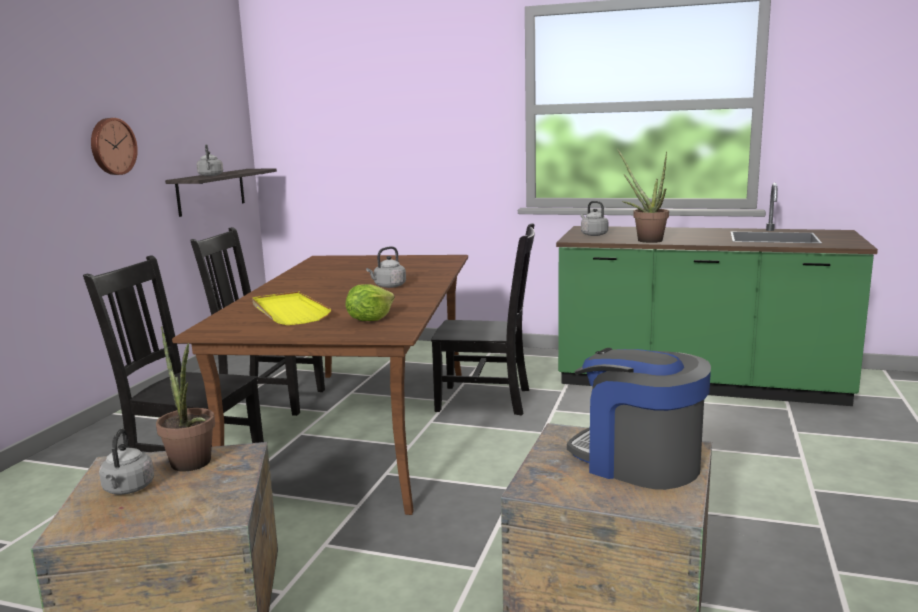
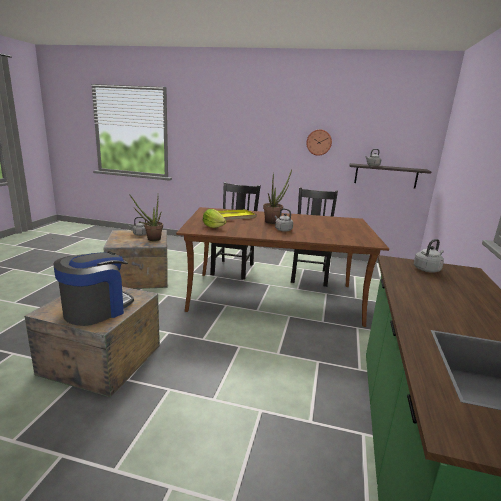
camera: 85 degrees right, 5 degrees up
black chair [431,223,535,416] -> none
potted plant [617,149,669,243] -> potted plant moved to [263,170,292,224]

